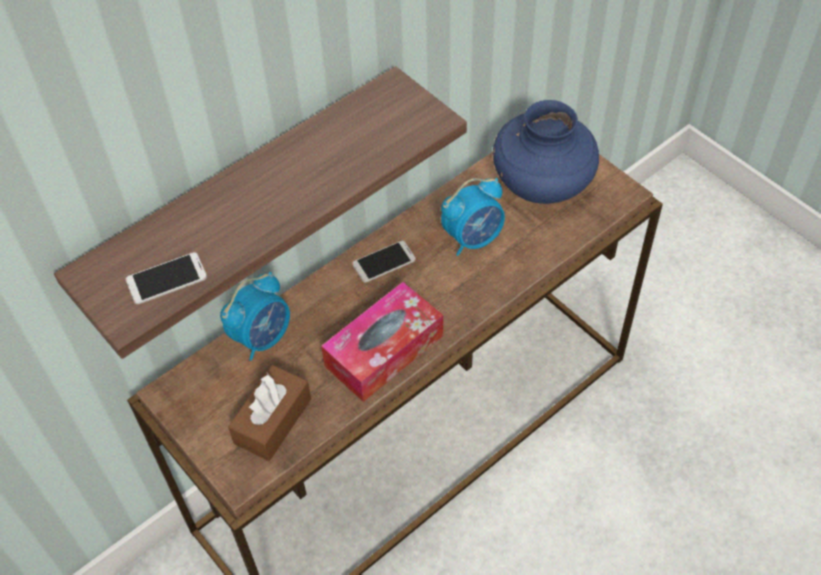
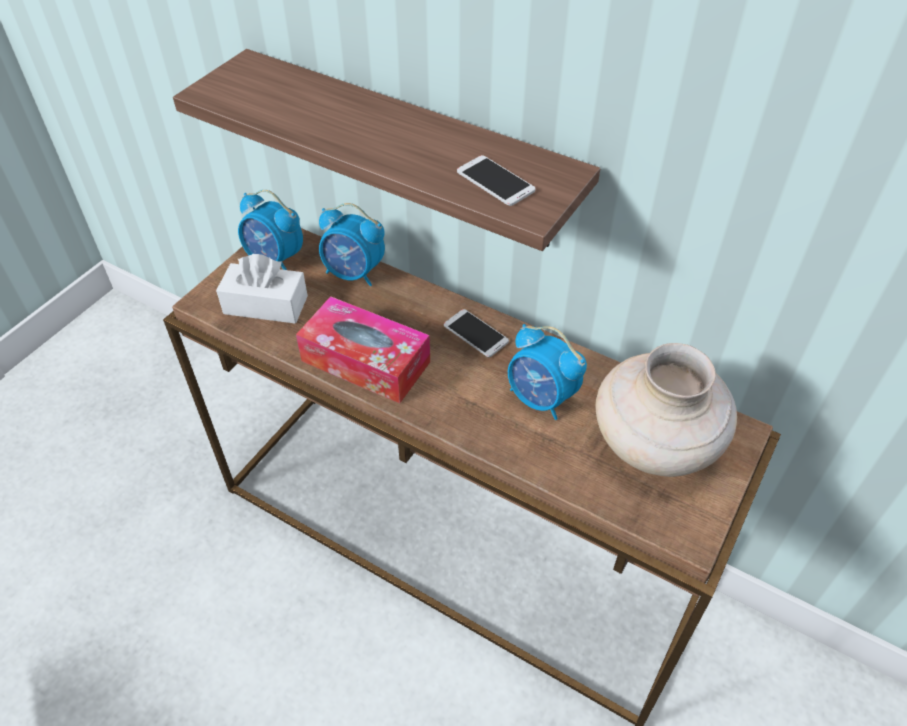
camera: 70 degrees right, 5 degrees down
phone [126,252,207,304] -> phone moved to [457,155,536,206]
brown tissue box [228,365,311,461] -> white tissue box [216,254,308,324]
blue vase [493,100,599,204] -> beige vase [595,343,737,477]
none -> alarm clock [238,190,303,270]

